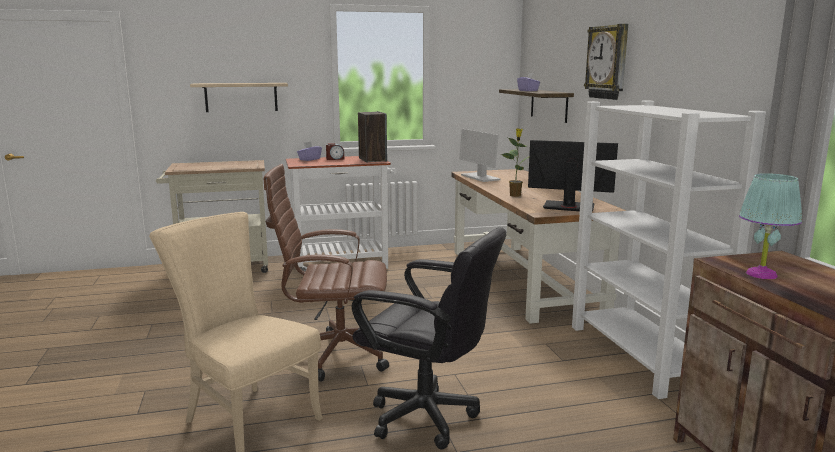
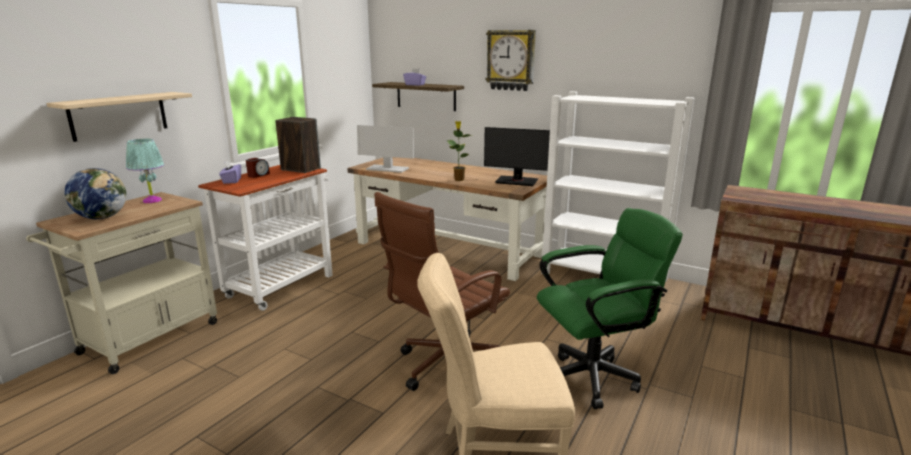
camera: 45 degrees left, 5 degrees up
black office chair [352,227,507,450] -> green office chair [537,208,683,409]
monitor [528,140,618,211] -> monitor turned 135 degrees counterclockwise [484,127,550,186]
turquoise table lamp [739,173,802,279] -> turquoise table lamp moved to [126,139,164,203]
none -> globe [64,168,126,219]

